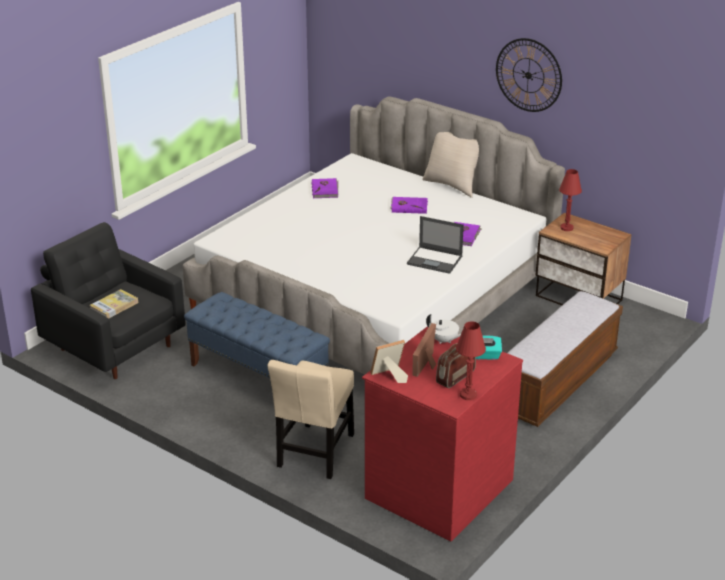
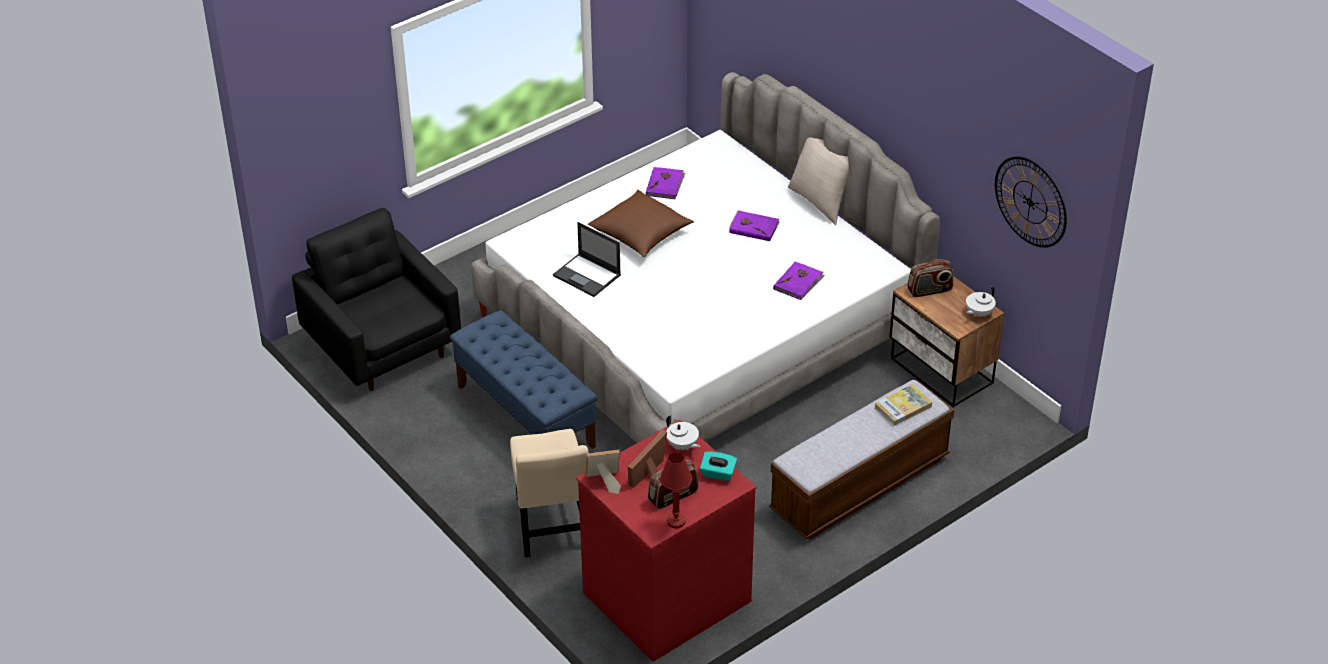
camera: 15 degrees right, 10 degrees up
book [90,289,138,319] -> book moved to [874,384,932,426]
beige chair [268,360,354,479] -> beige chair turned 45 degrees counterclockwise [510,429,589,557]
laptop [407,216,464,274] -> laptop moved to [553,222,621,297]
wall clock [496,38,562,112] -> wall clock moved to [995,156,1067,248]
red table lamp [559,169,582,231] -> radio [907,259,953,297]
none -> brown pillow [588,190,694,257]
none -> white teapot [966,286,996,317]

